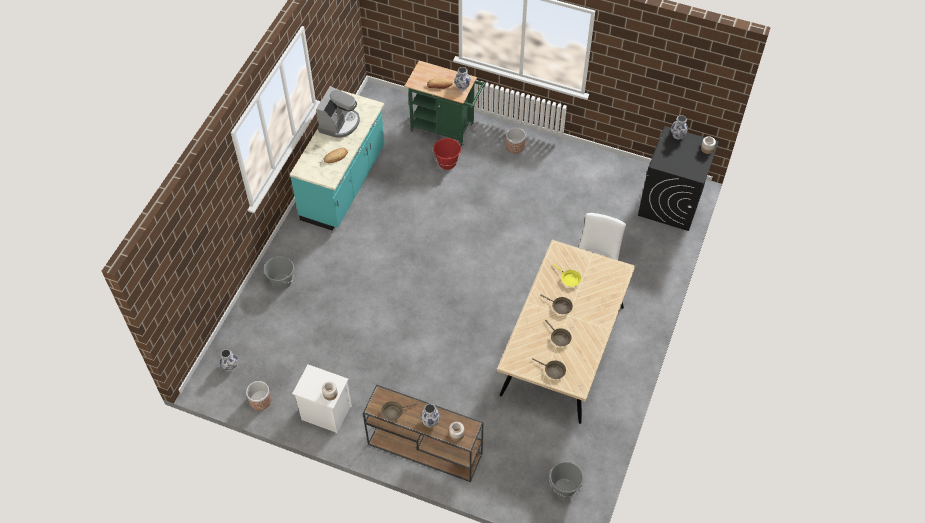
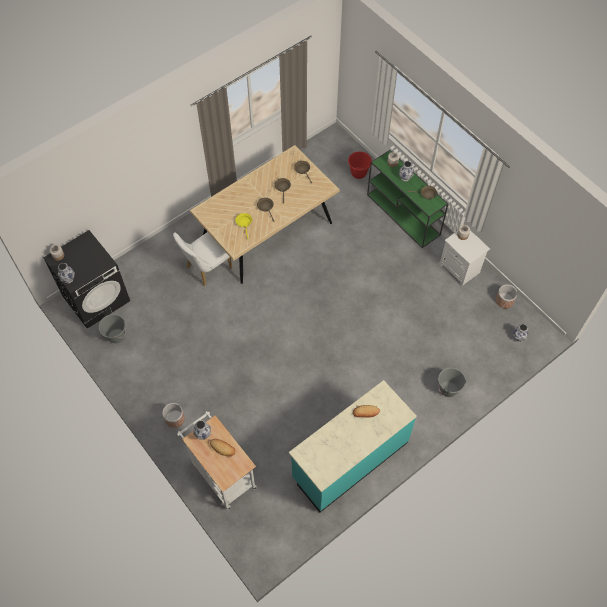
camera: 150 degrees left, 5 degrees up
coffee machine [316,86,360,138] -> none
brown console table [363,385,483,482] -> green console table [367,150,448,248]
green cart [405,61,486,146] -> white cart [177,411,257,509]
red bucket [433,138,461,170] -> red bucket moved to [348,151,372,179]
grey bucket [549,461,584,498] -> grey bucket moved to [99,314,126,343]

